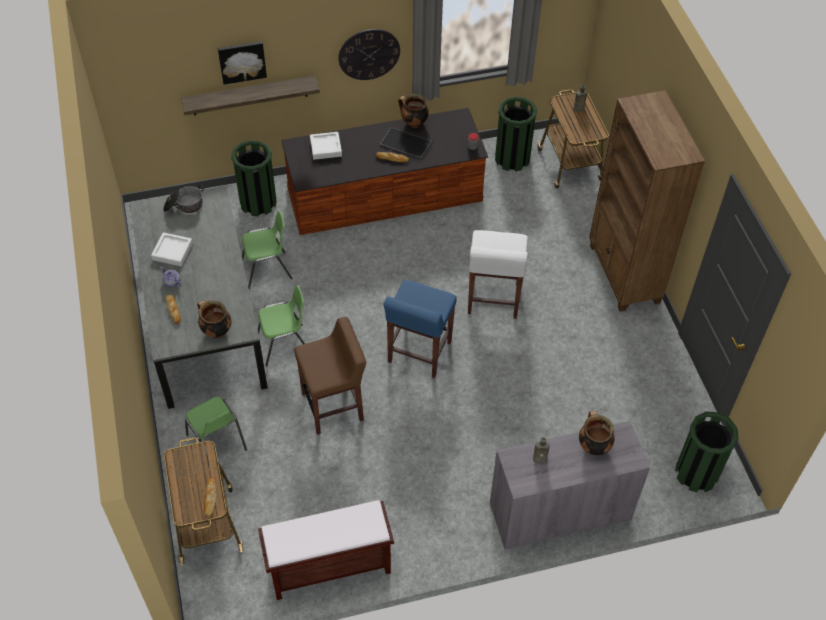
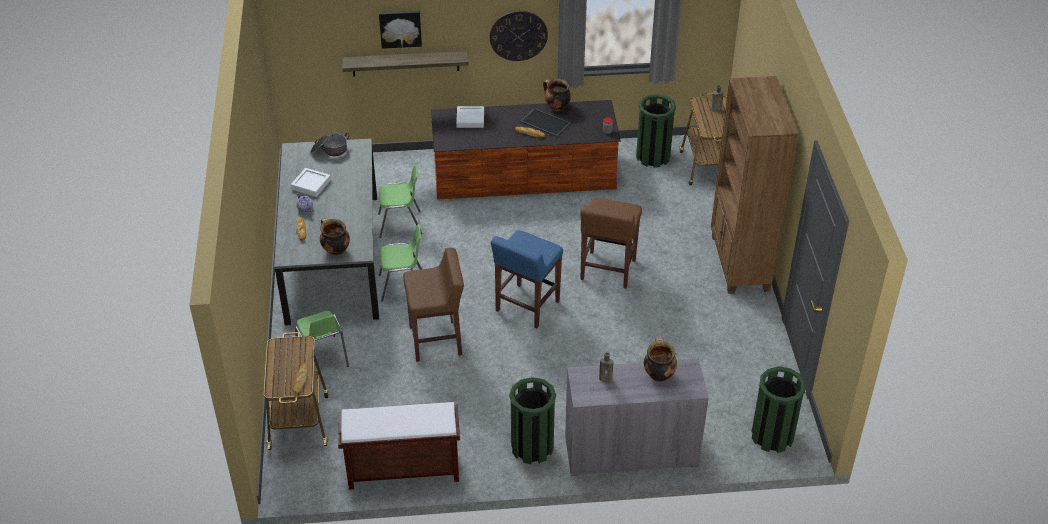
camera: 10 degrees right, 10 degrees down
green trash can [231,140,277,216] -> green trash can moved to [509,377,556,464]
white stool [468,230,528,319] -> brown stool [580,198,642,289]

